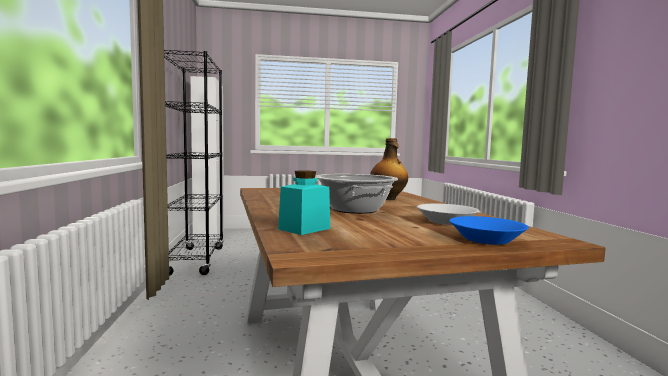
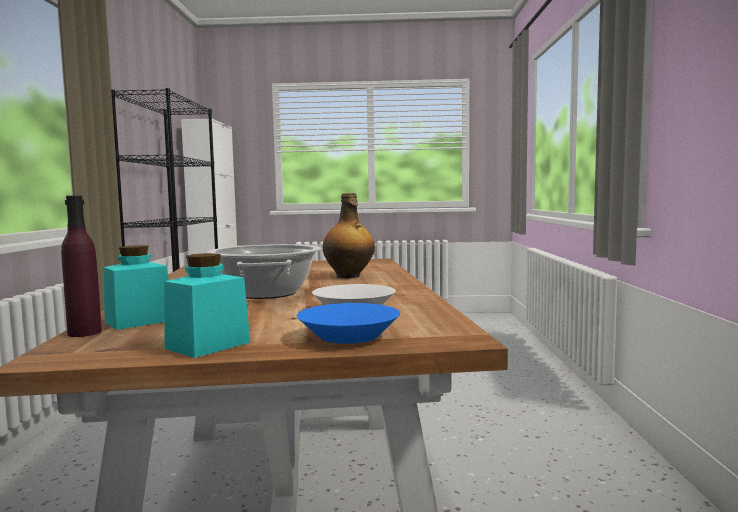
camera: 10 degrees right, 0 degrees up
none -> purple bottle [61,196,102,337]
none -> turquoise jar [164,253,250,358]

